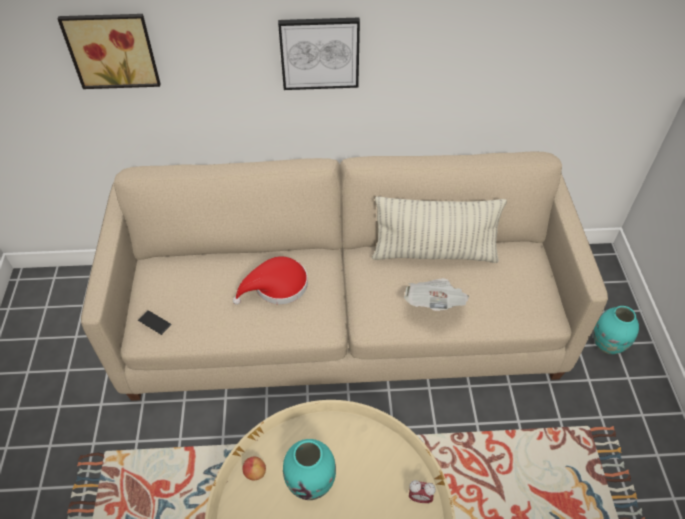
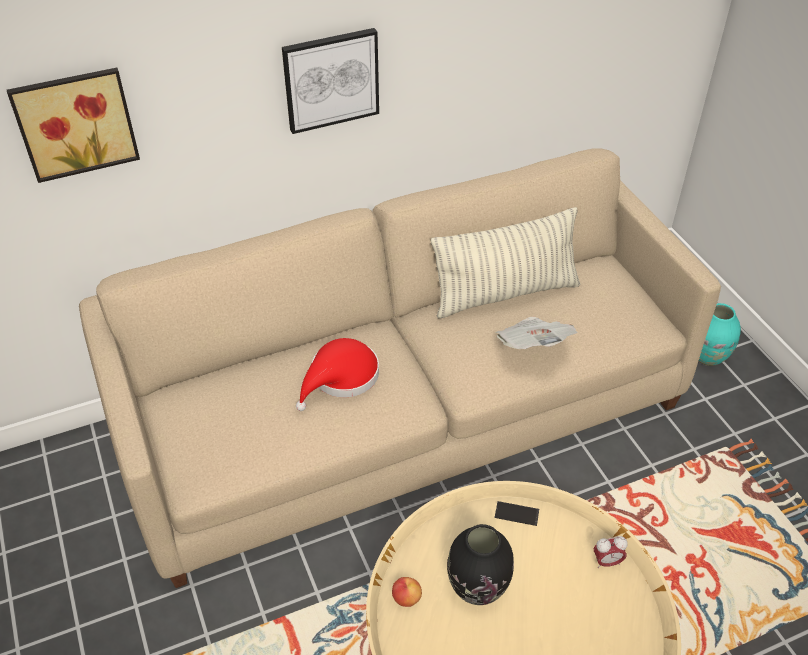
camera: 20 degrees left, 5 degrees down
phone [138,310,172,335] -> phone moved to [494,501,539,526]
turquoise vase [283,439,336,500] -> black vase [447,524,514,605]

